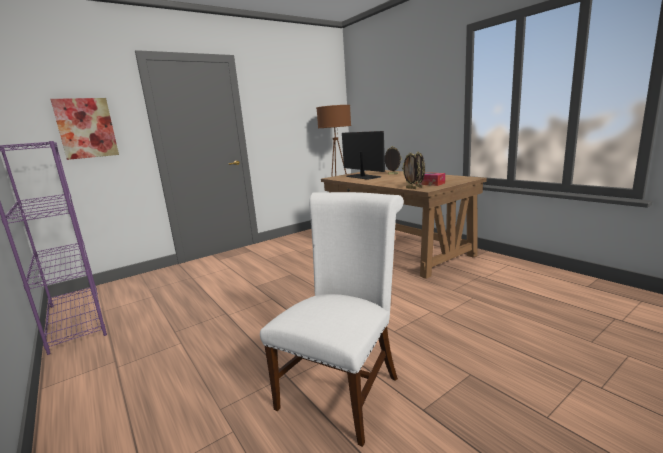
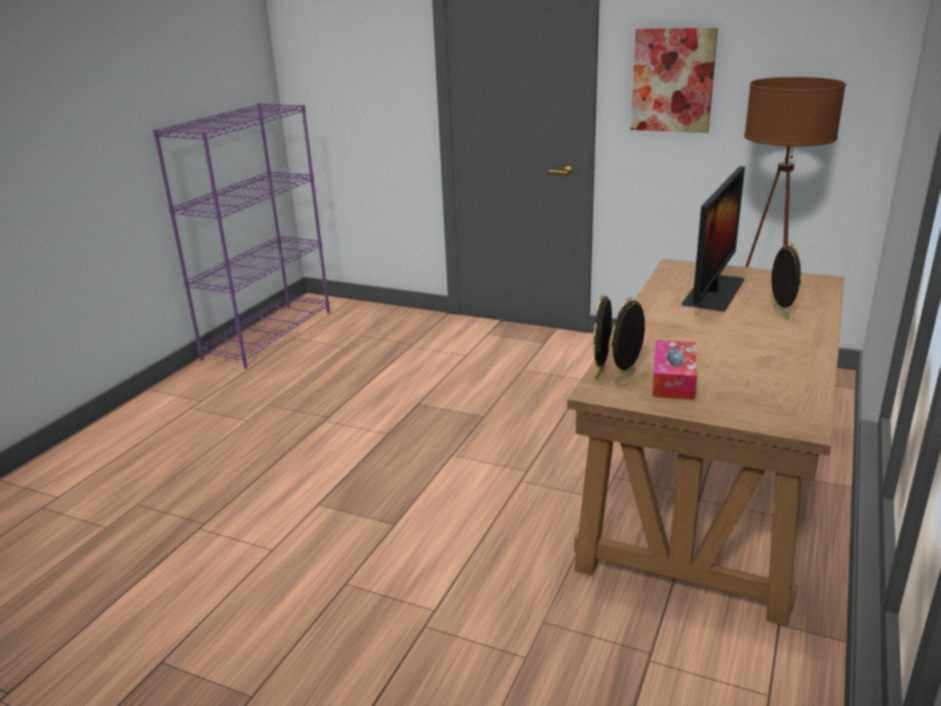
camera: 60 degrees right, 10 degrees up
picture [51,98,119,160] -> picture moved to [631,28,718,133]
white chair [260,192,404,447] -> none

